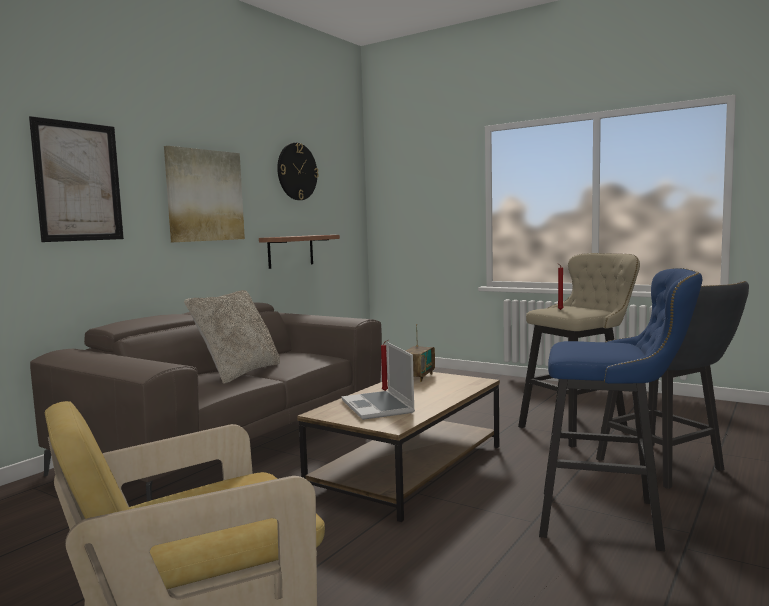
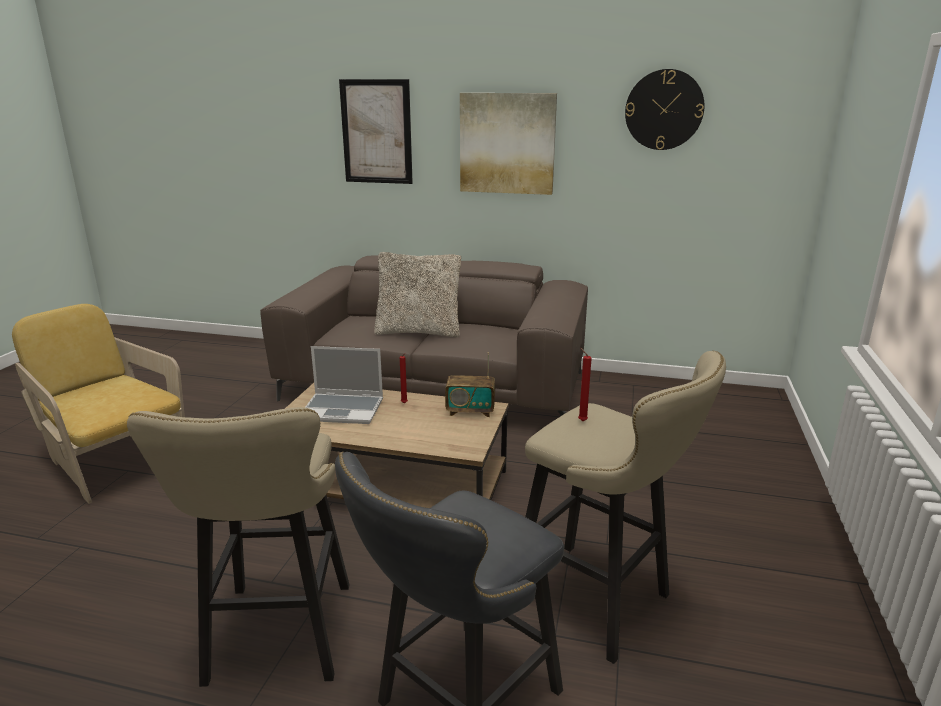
camera: 70 degrees right, 15 degrees up
shelf [259,235,340,269] -> none
laptop [341,342,415,420] -> laptop turned 135 degrees counterclockwise [305,346,383,424]
blue stool [539,268,702,551] -> beige stool [127,407,350,687]

